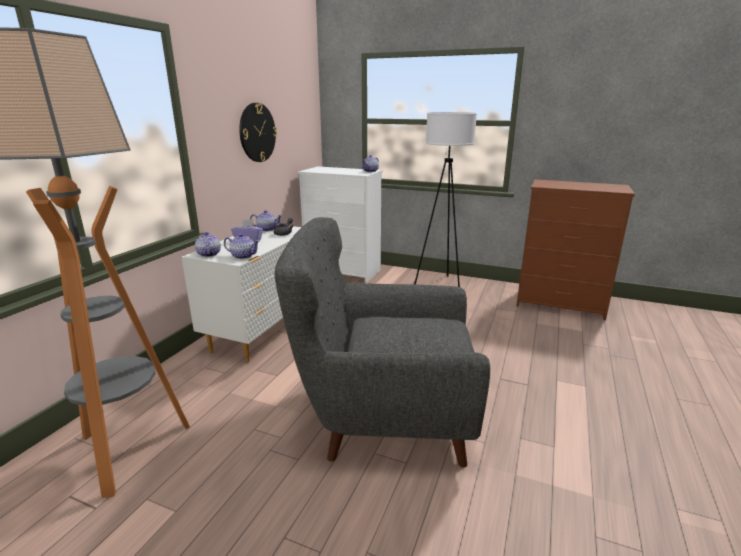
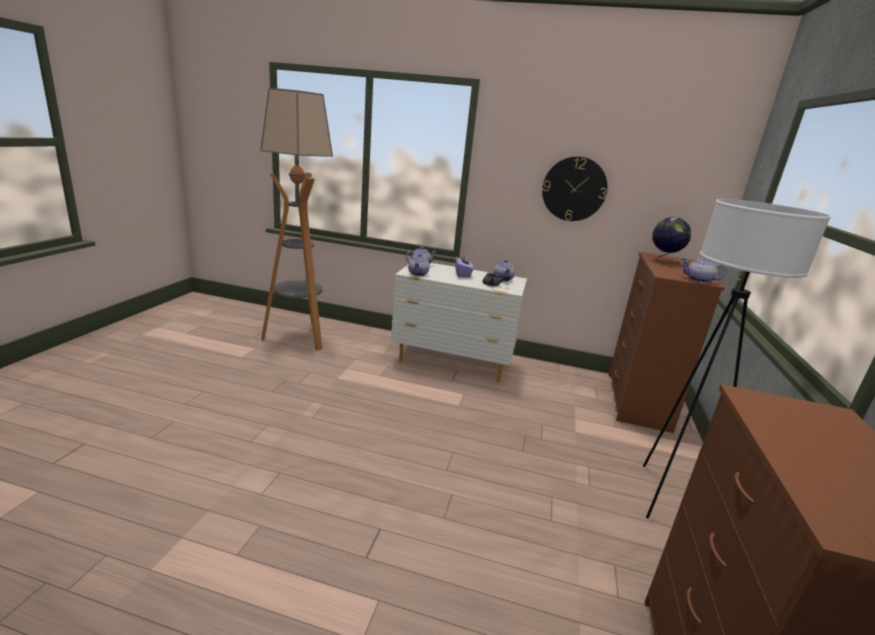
camera: 80 degrees right, 0 degrees up
grey armchair [274,217,490,468] -> none
white dresser [298,166,382,282] -> brown dresser [609,252,725,433]
none -> globe [653,217,691,264]

